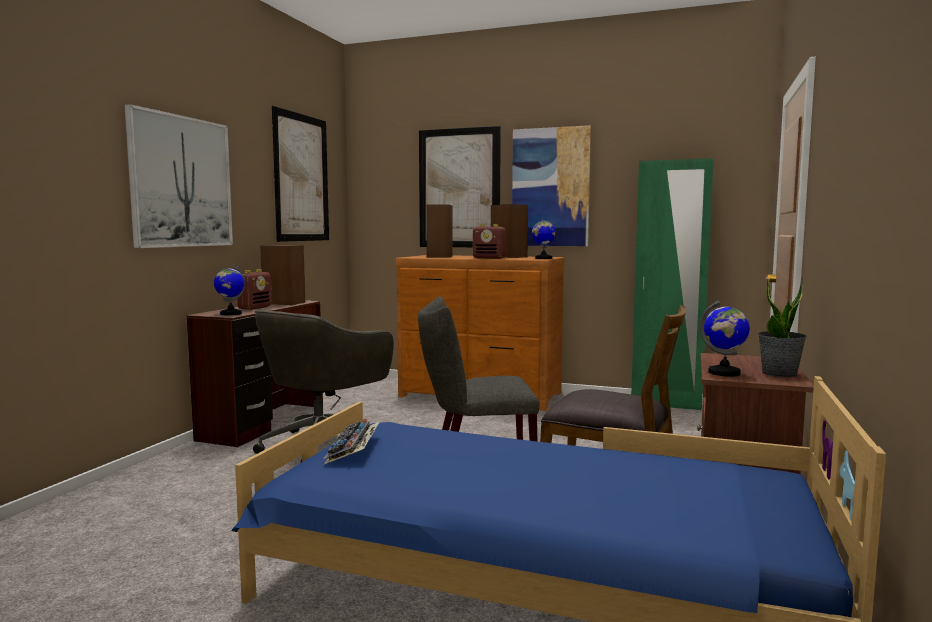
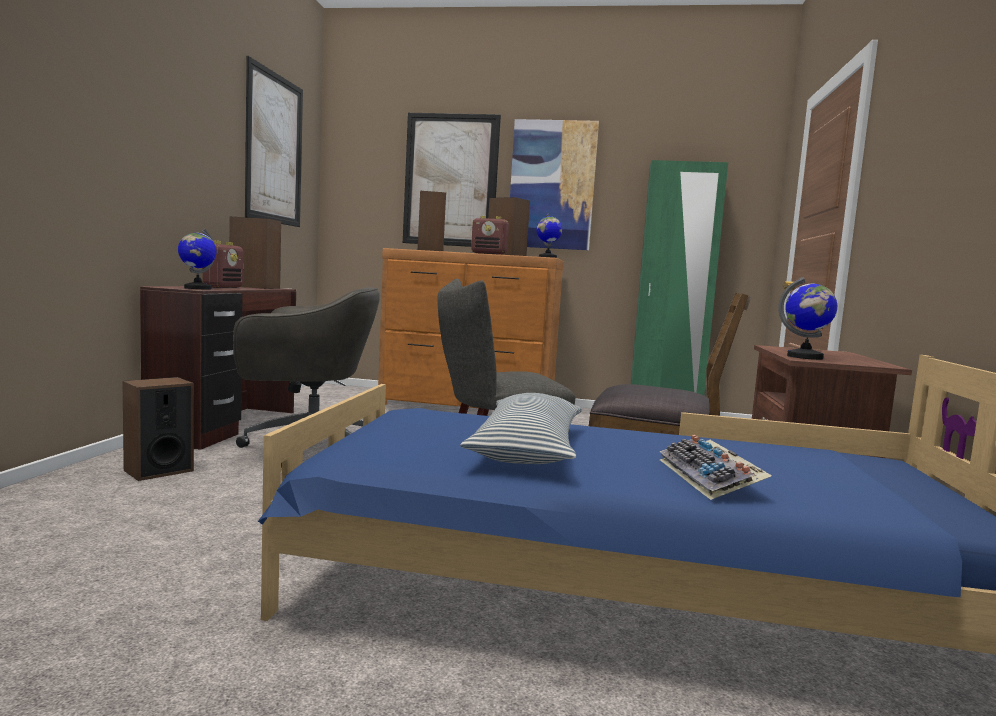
camera: 10 degrees left, 0 degrees up
picture [124,104,233,248] -> none
grey office chair [253,310,394,463] -> grey office chair turned 120 degrees counterclockwise [233,287,380,468]
keyboard [323,418,380,464] -> keyboard moved to [659,435,772,500]
potted plant [758,277,807,377] -> none
none -> speaker [122,377,194,481]
none -> pillow [460,393,582,464]

